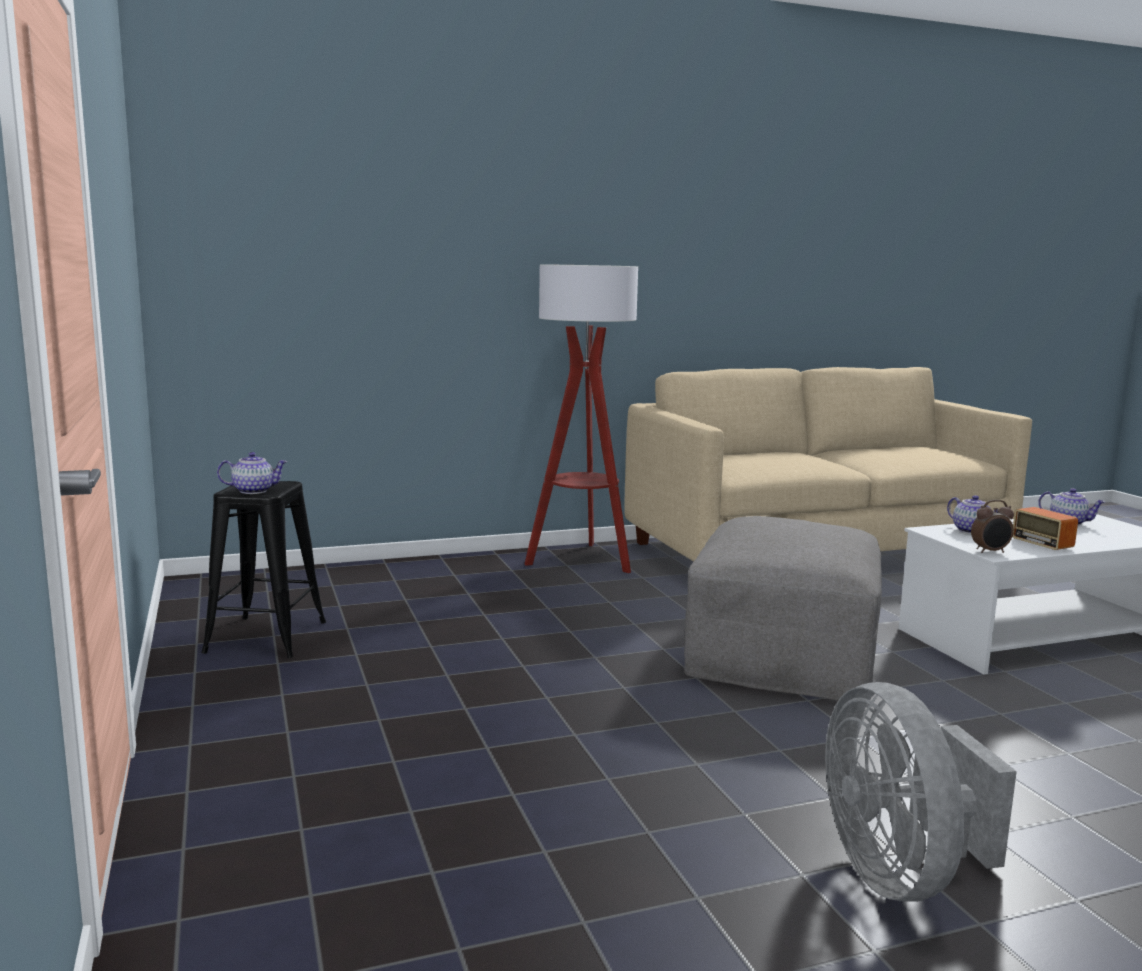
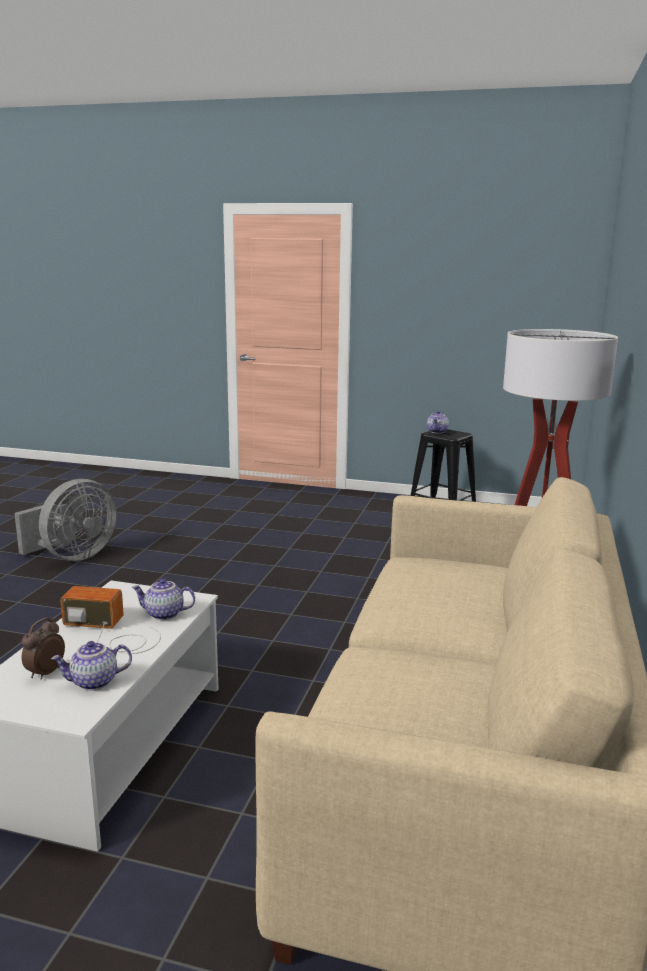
camera: 125 degrees right, 5 degrees up
grey ottoman [684,516,882,701] -> none
grey fan [825,682,1017,902] -> grey fan turned 105 degrees clockwise [14,479,117,561]
alarm clock [971,500,1014,553] -> alarm clock moved to [22,617,65,679]

